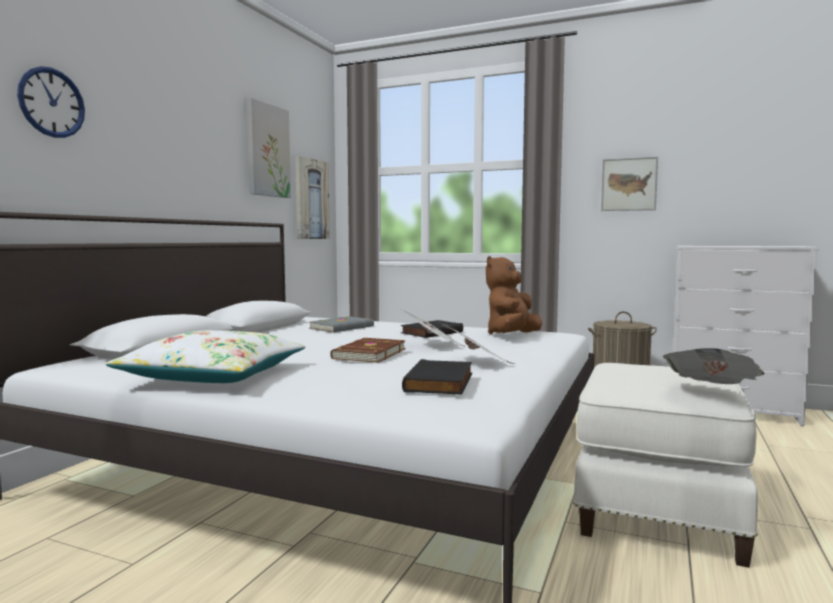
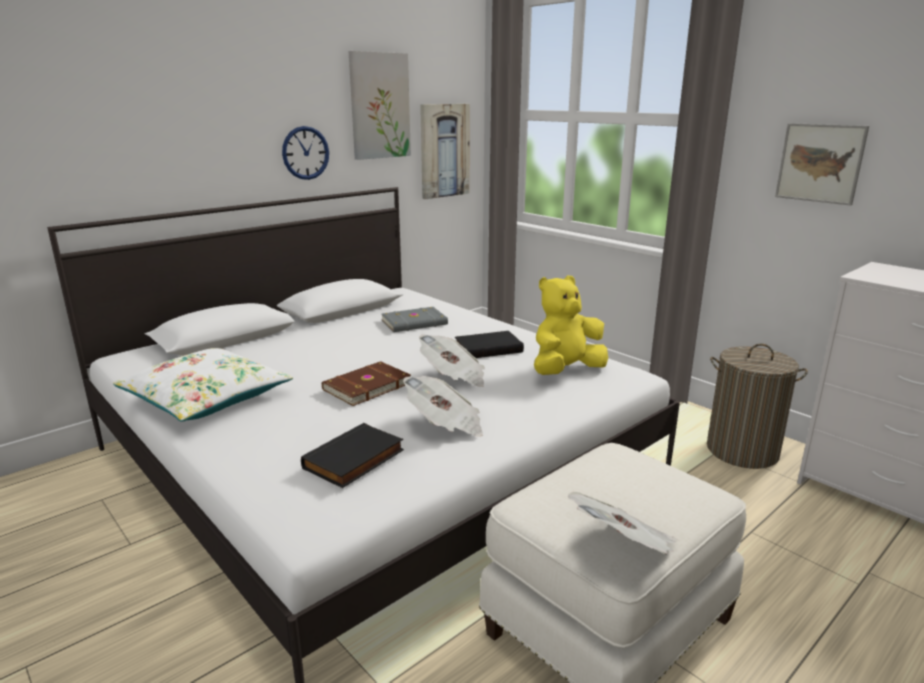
camera: 25 degrees right, 15 degrees up
wall clock [17,66,85,138] -> wall clock moved to [282,126,329,180]
brown plush toy [486,256,542,334] -> yellow plush toy [534,275,608,375]

